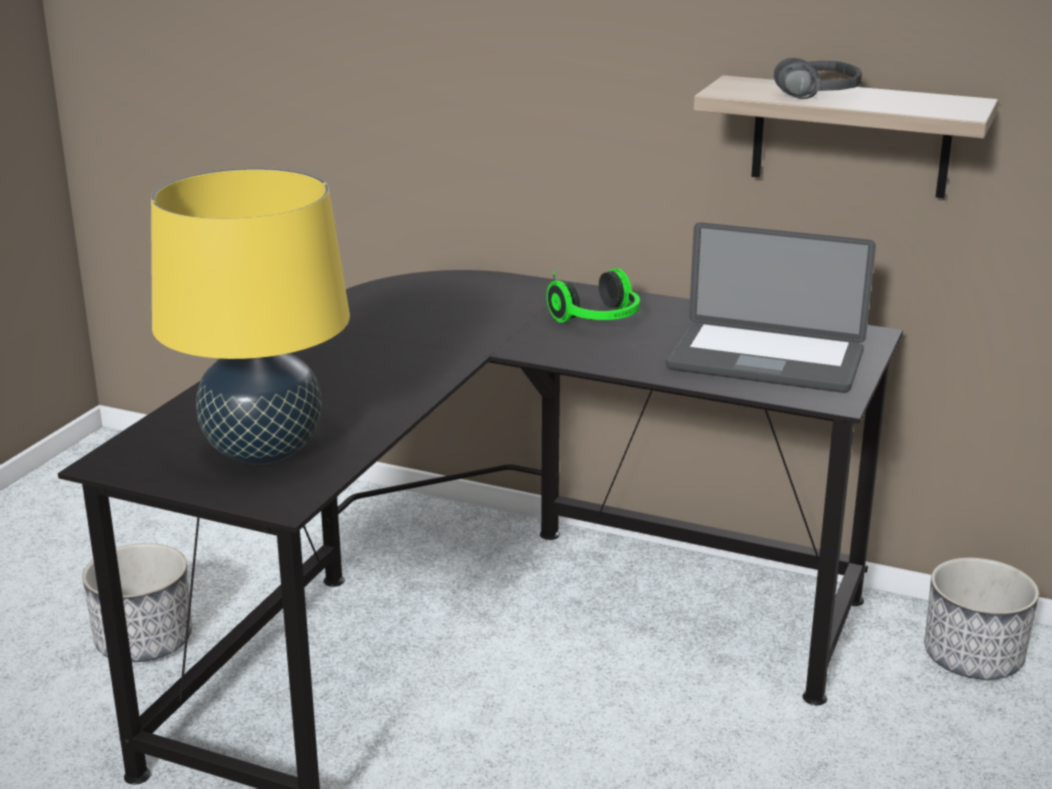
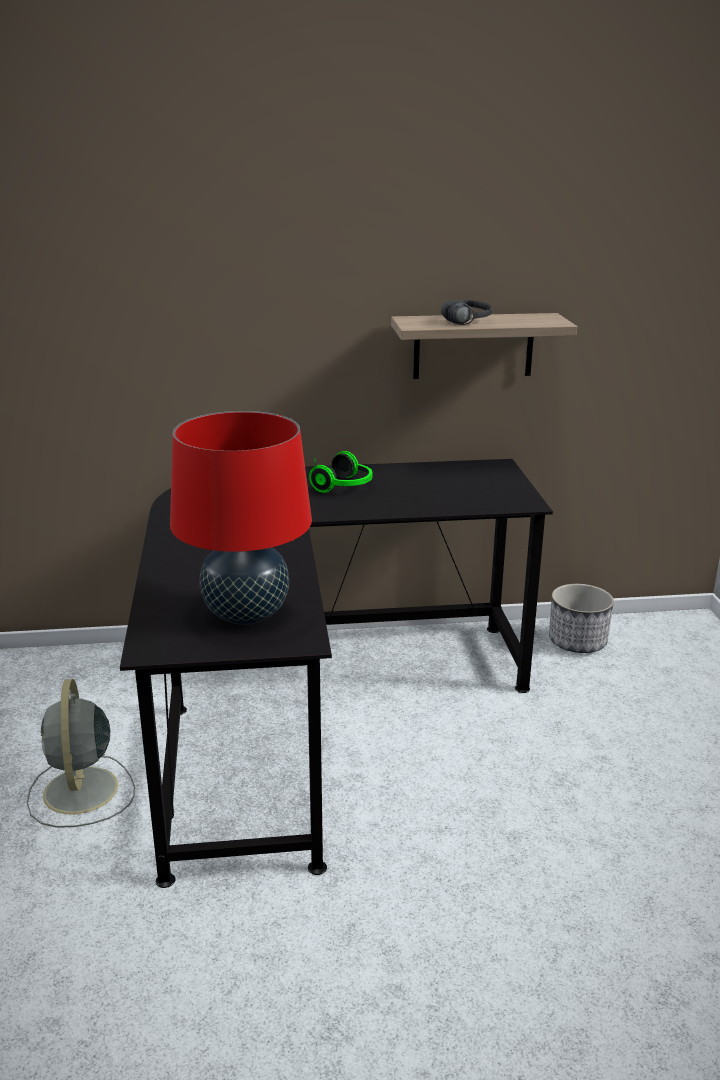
camera: 30 degrees left, 0 degrees up
planter [82,543,192,662] -> grey fan [27,679,135,828]
yellow table lamp [151,168,350,465] -> red table lamp [170,411,312,625]
laptop [666,222,876,393] -> none

